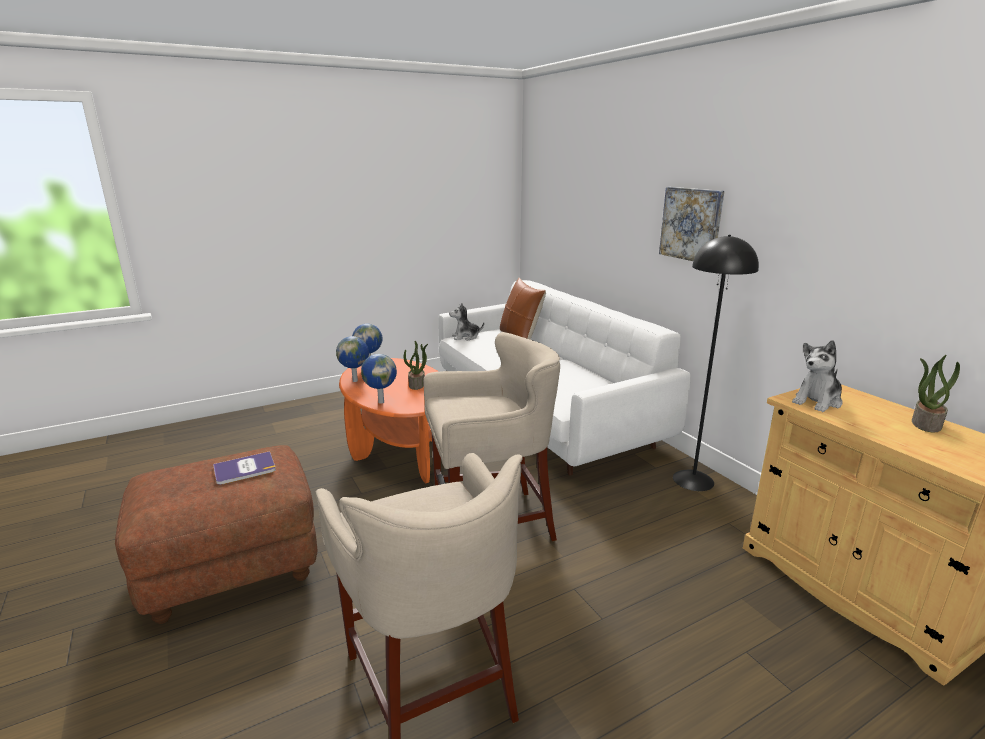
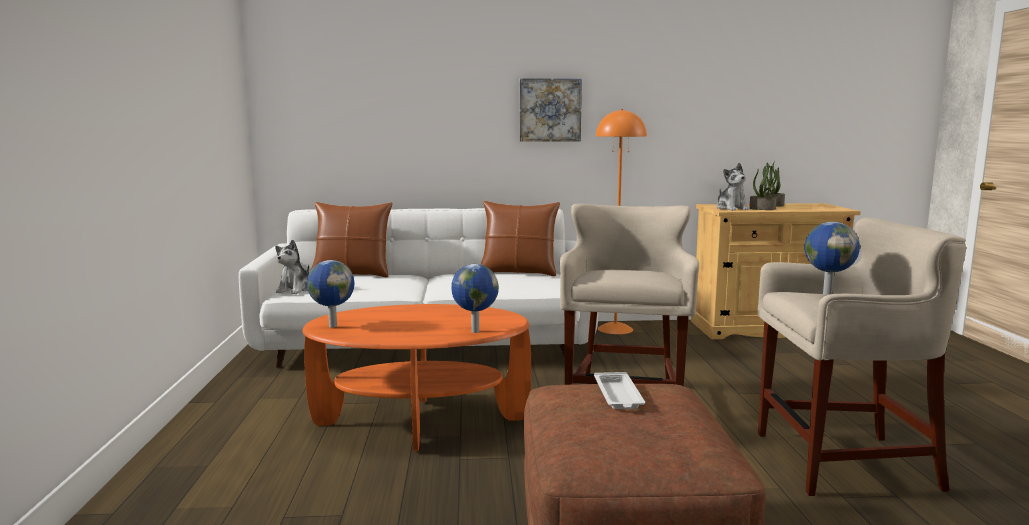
camera: 65 degrees left, 10 degrees down
book [213,451,276,485] -> white tray [594,372,645,409]
globe [336,336,369,382] -> globe moved to [804,222,860,295]
potted plant [404,341,428,390] -> potted plant moved to [749,163,778,210]
black floor lamp [673,235,759,491] -> orange floor lamp [596,109,647,334]
none -> brown pillow [481,201,560,276]

